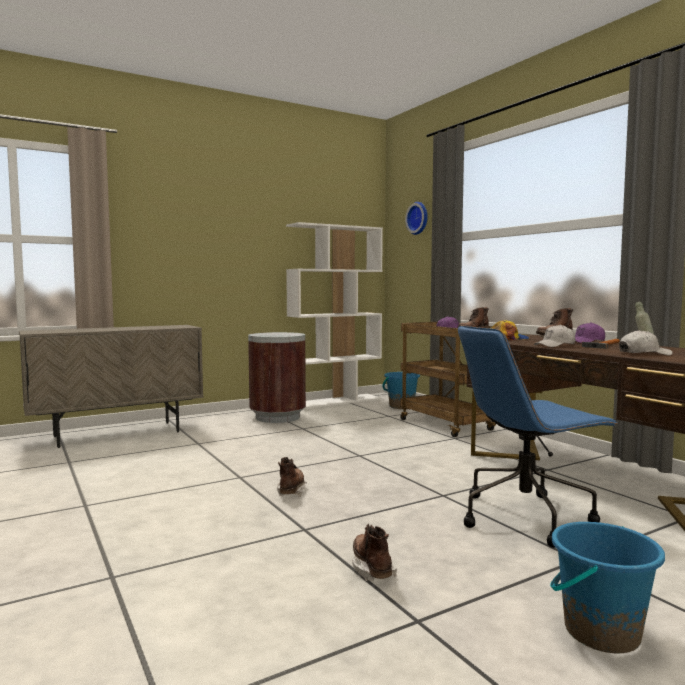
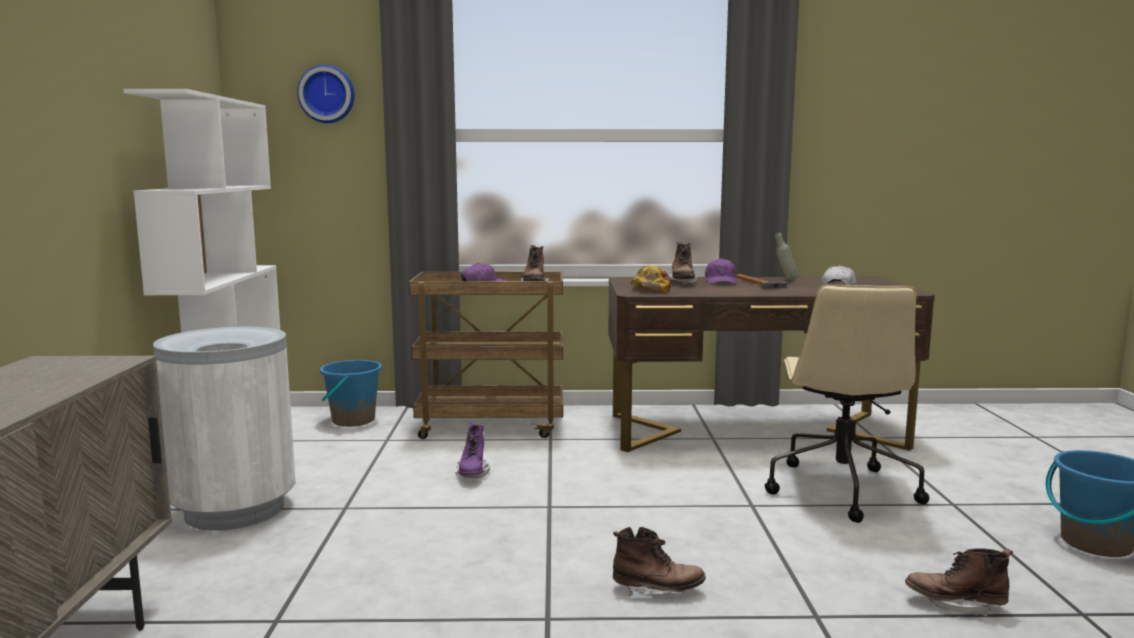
camera: 60 degrees left, 5 degrees up
brown trash can [248,332,306,423] -> white trash can [153,327,296,531]
brown boot [277,457,307,497] -> brown boot turned 150 degrees clockwise [613,527,705,598]
blue office chair [458,325,618,548] -> beige office chair [765,284,929,523]
white cap [534,324,575,347] -> none
none -> purple boot [455,422,490,478]

